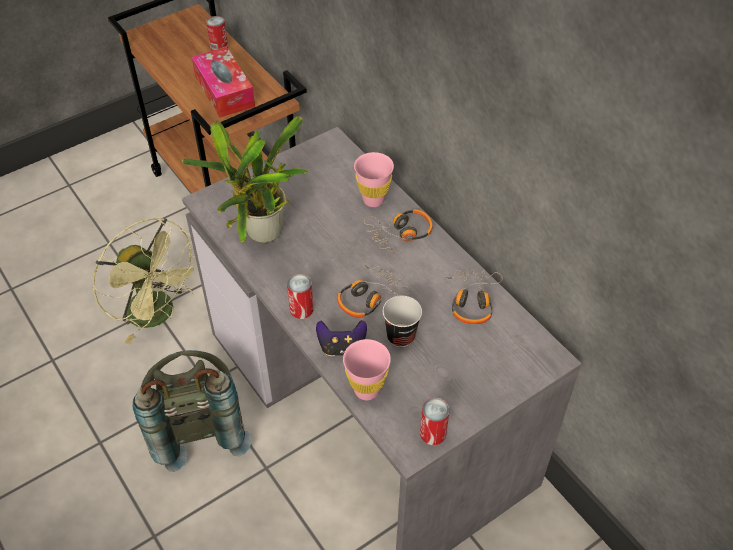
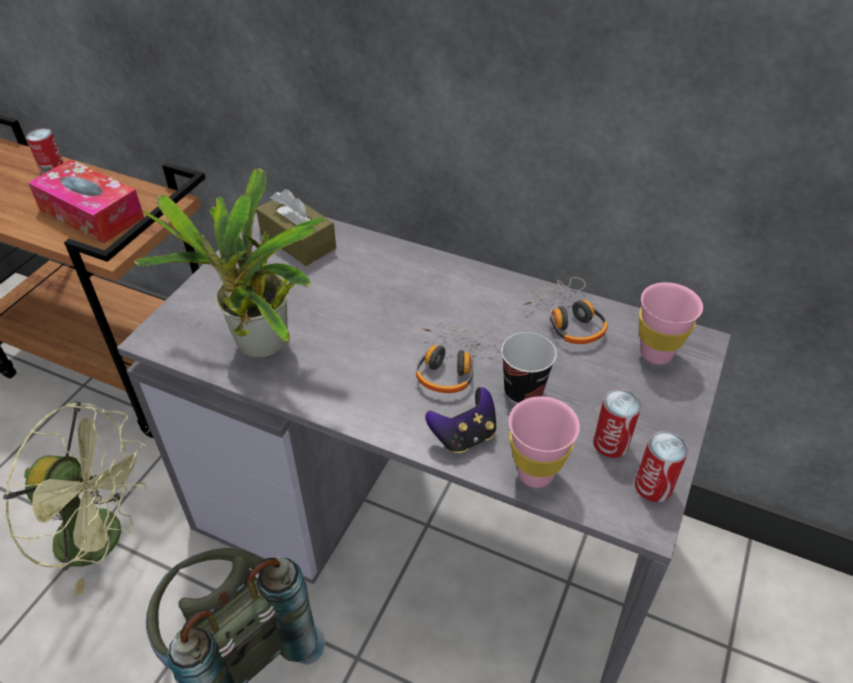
camera: 30 degrees left, 5 degrees down
can [287,274,313,319] -> can moved to [593,389,641,458]
pink cup [354,152,394,207] -> pink cup moved to [639,282,703,365]
headphones [364,209,433,253] -> none
none -> brown tissue box [256,189,336,266]

